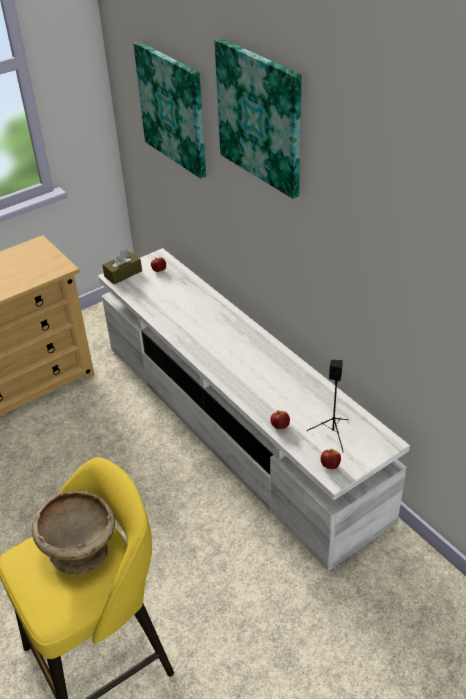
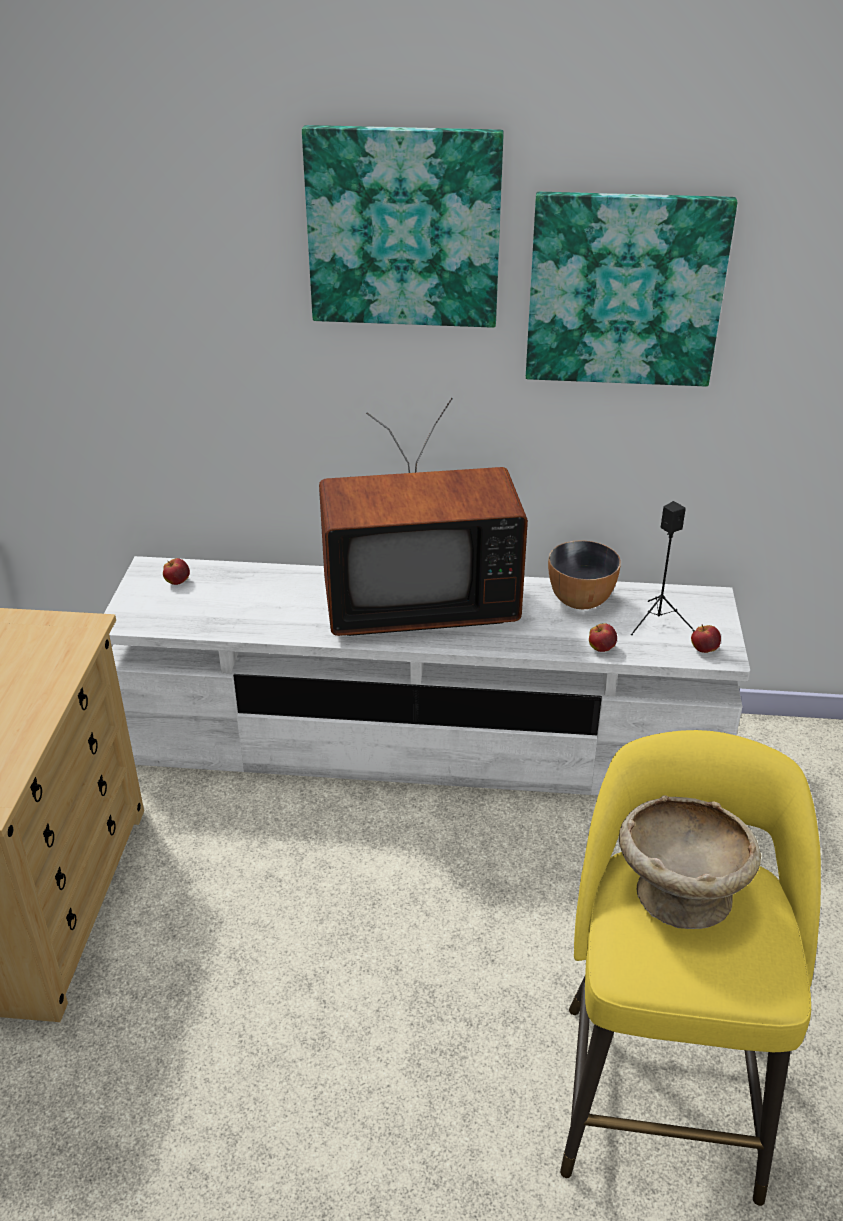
camera: 50 degrees left, 5 degrees down
brown tissue box [102,250,142,284] -> none
picture [133,42,206,178] -> picture moved to [526,192,737,387]
none -> television [319,398,528,636]
none -> bowl [548,540,621,609]

